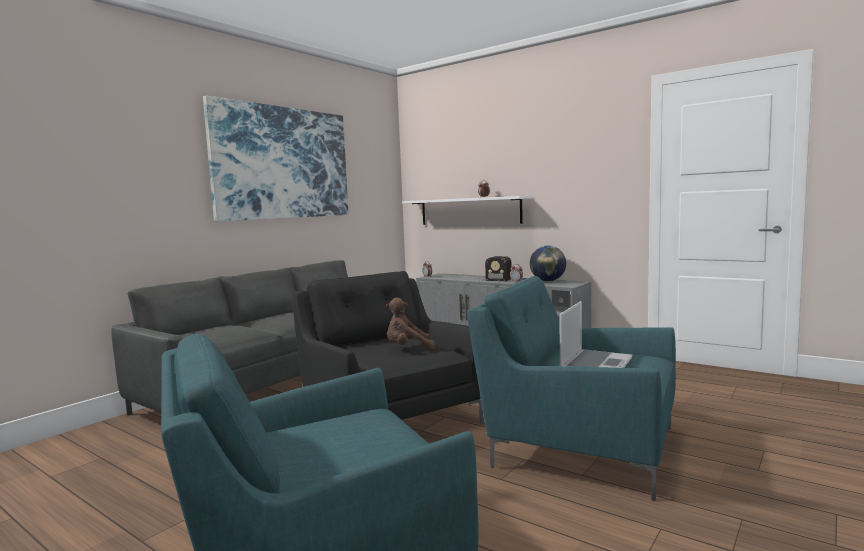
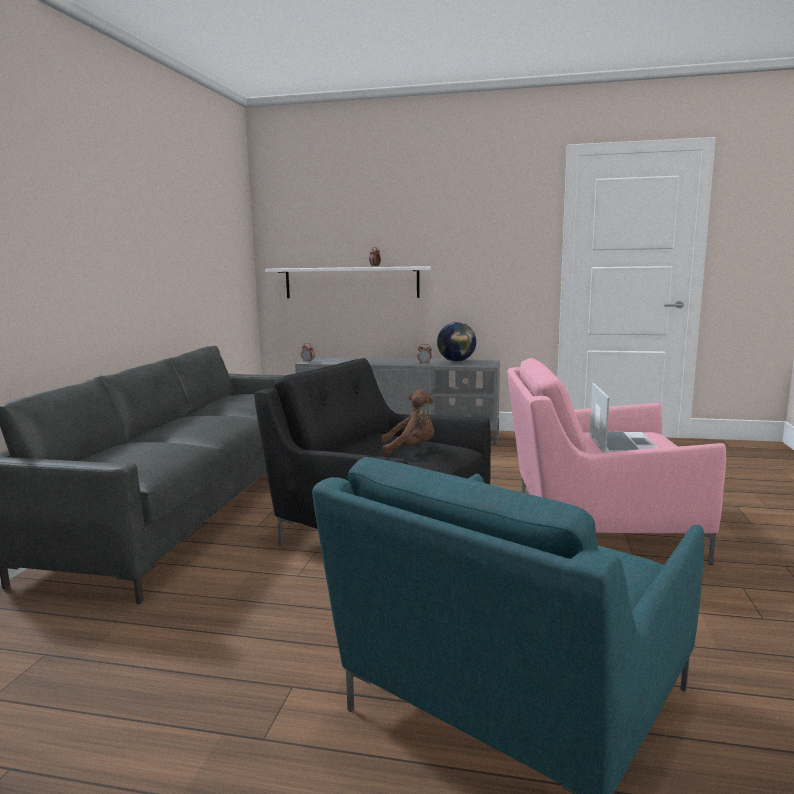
camera: 25 degrees left, 5 degrees up
picture [203,96,348,221] -> none
brown plush toy [386,298,435,350] -> brown plush toy turned 150 degrees counterclockwise [380,389,434,456]
turquoise armchair [467,276,676,501] -> pink armchair [507,358,726,565]
radio [475,256,512,281] -> none

